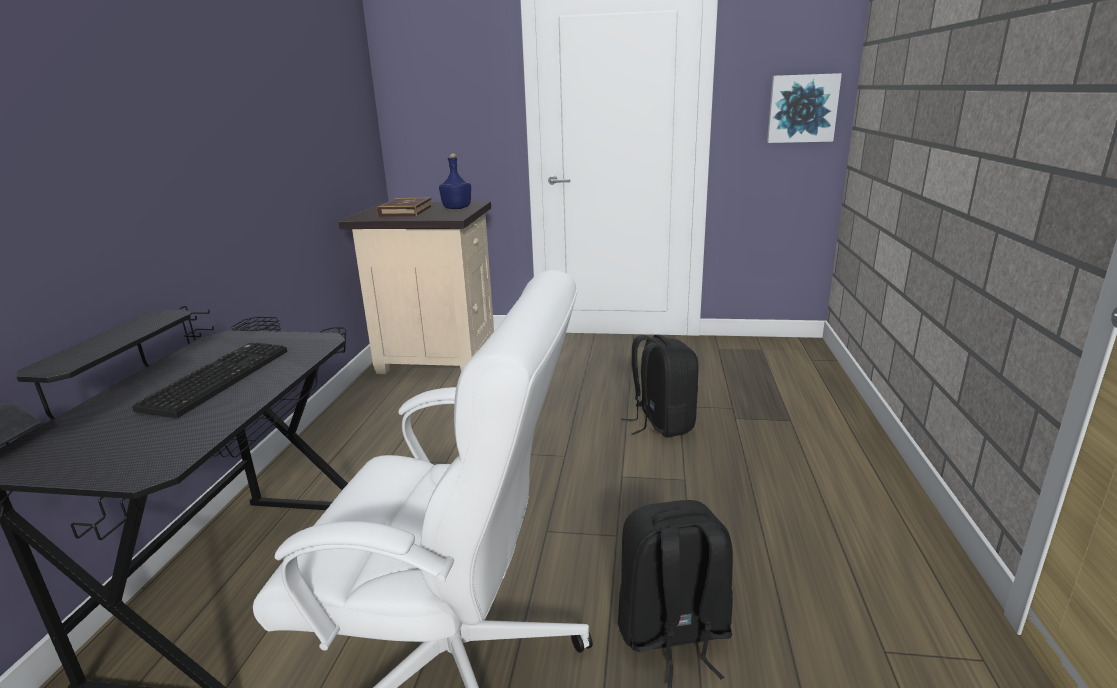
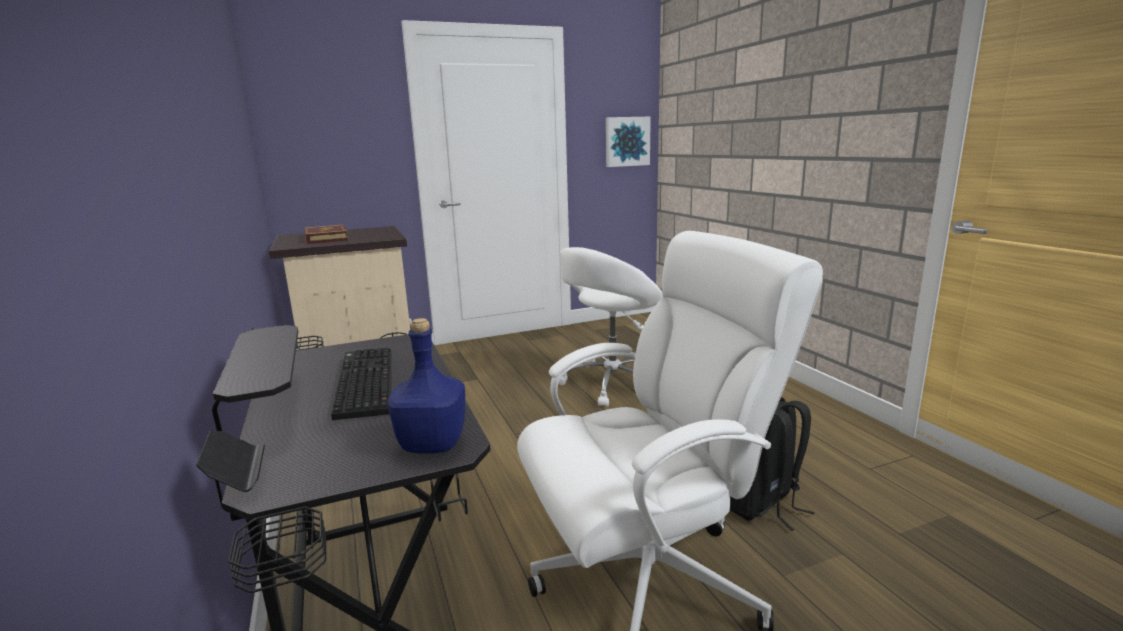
camera: 30 degrees left, 5 degrees down
blue bottle [439,153,471,209] -> blue bottle moved to [388,318,465,454]
black backpack [621,335,699,438] -> white office chair [558,247,663,407]

